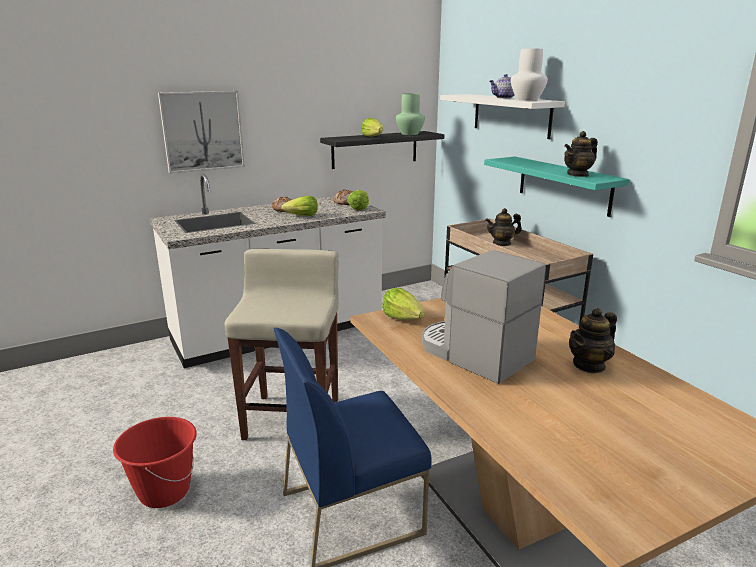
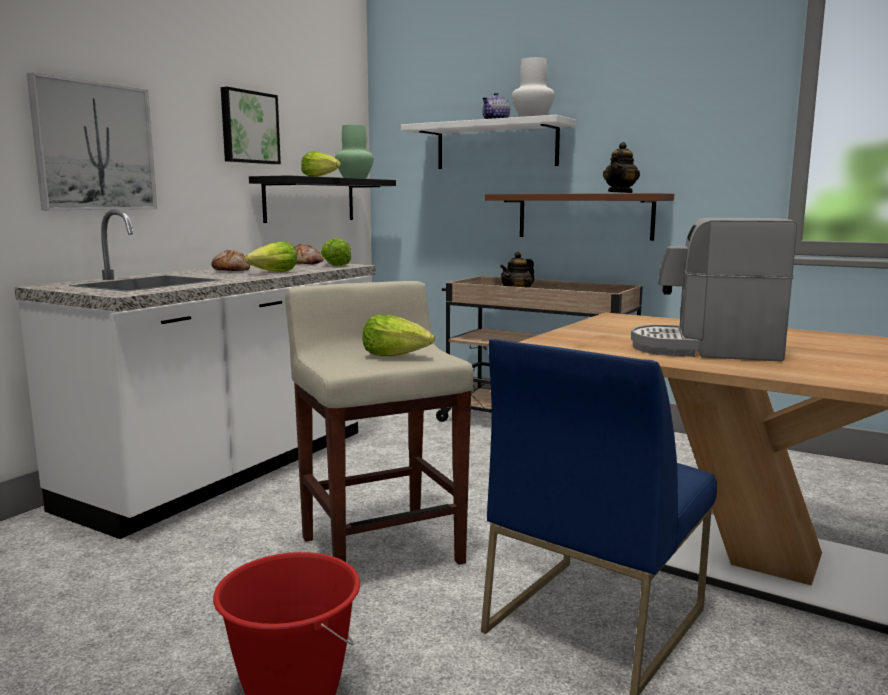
camera: 30 degrees left, 10 degrees down
lettuce [382,288,425,320] -> lettuce moved to [363,315,434,356]
turquoise shelf [484,157,630,217] -> brown shelf [485,193,674,241]
teapot [569,308,617,373] -> none
none -> picture [221,87,281,164]

